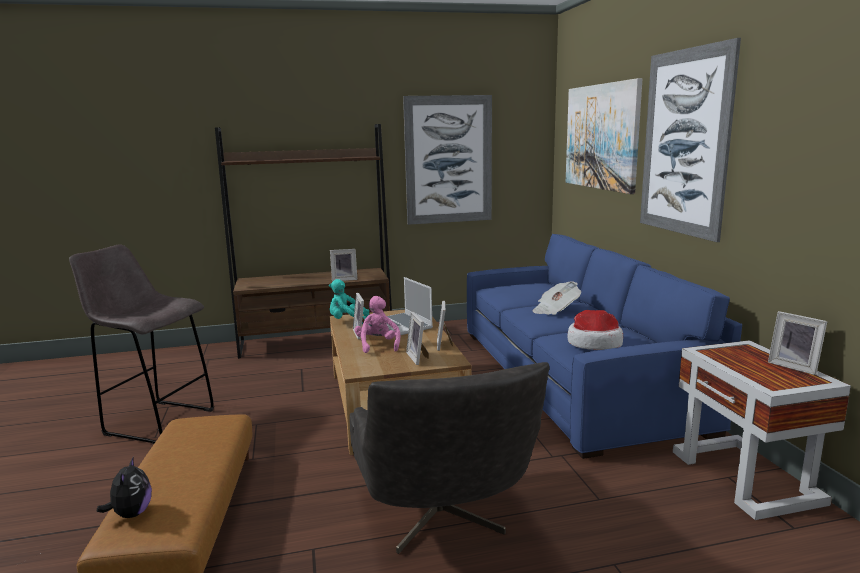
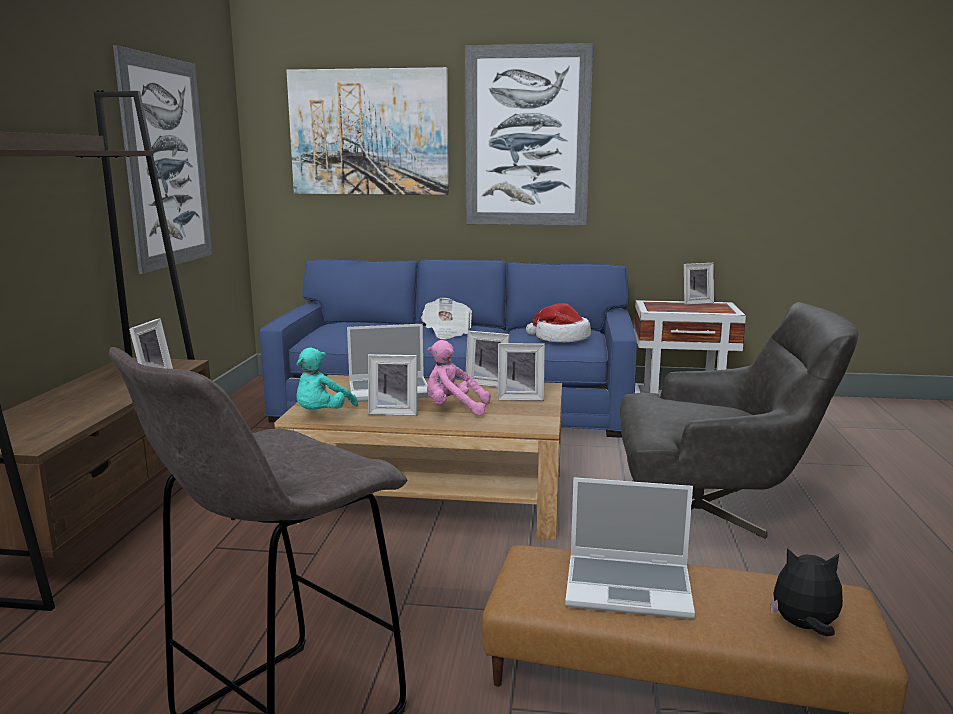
camera: 70 degrees left, 0 degrees up
none -> laptop [565,477,695,619]

